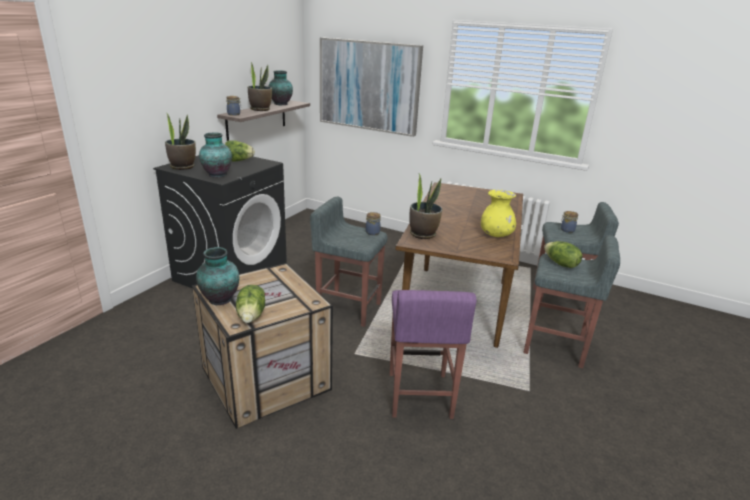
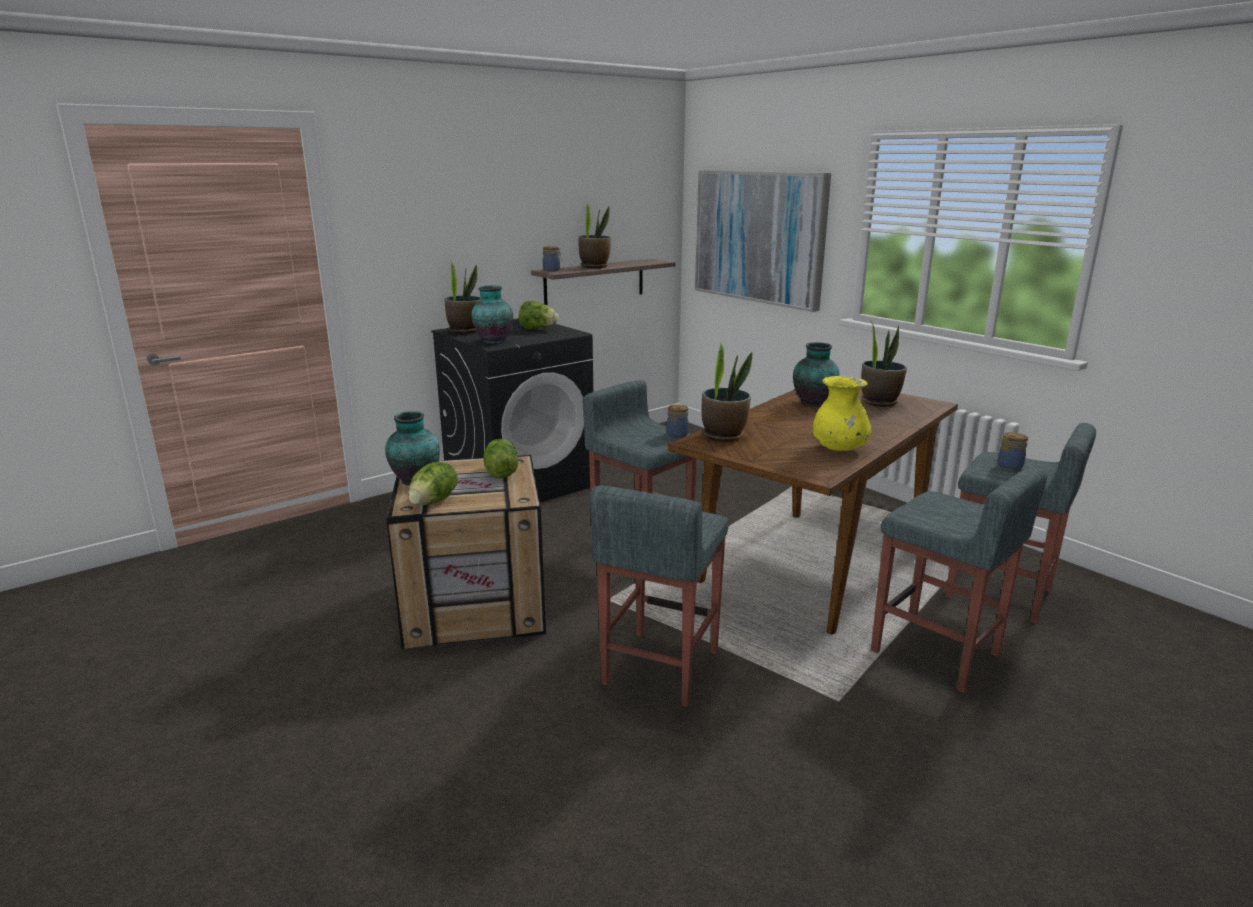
camera: 25 degrees right, 5 degrees down
vase [269,70,293,105] -> vase moved to [793,342,840,407]
purple stool [390,290,477,419] -> grey stool [590,485,728,707]
lettuce [544,241,582,268] -> lettuce moved to [483,439,518,478]
none -> potted plant [861,323,907,407]

